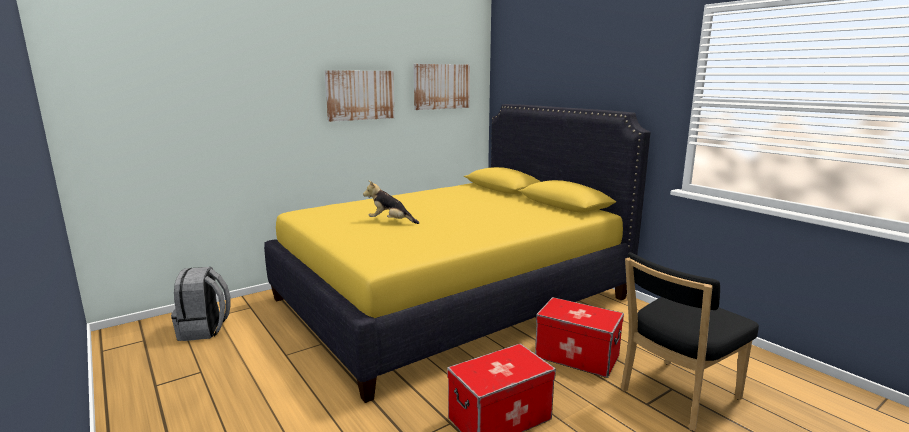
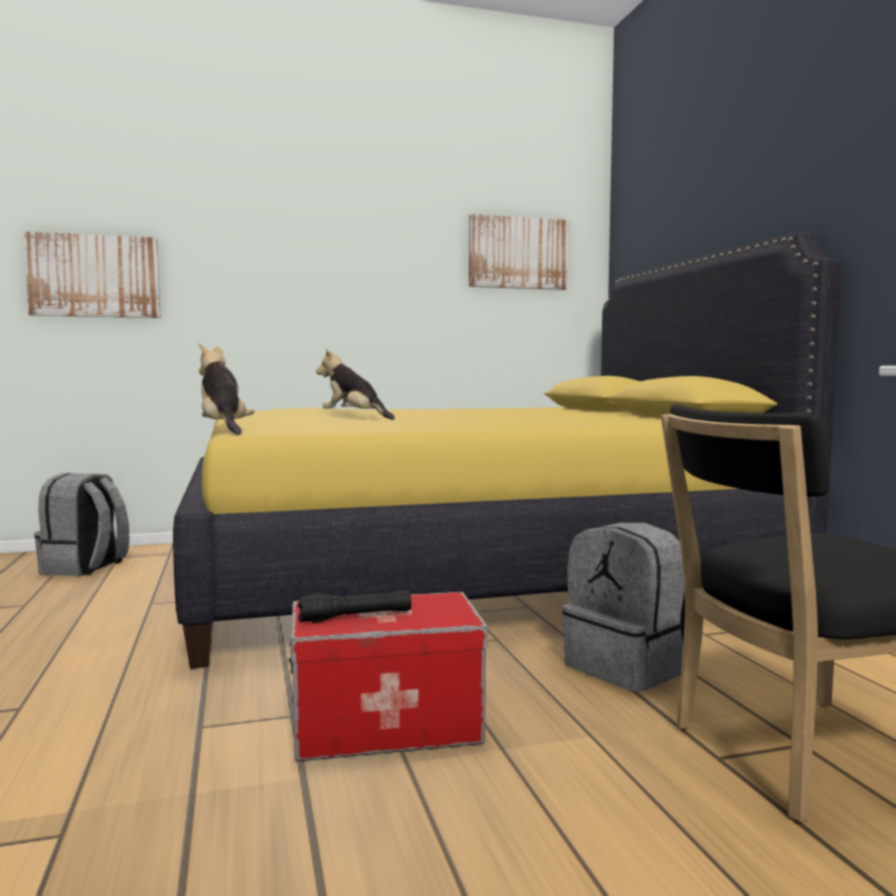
camera: 20 degrees right, 10 degrees down
picture [325,70,395,122] -> picture moved to [24,231,160,318]
storage box [535,297,624,378] -> grey backpack [562,522,685,692]
none -> plush toy [199,343,254,435]
none -> black flashlight [298,590,411,623]

